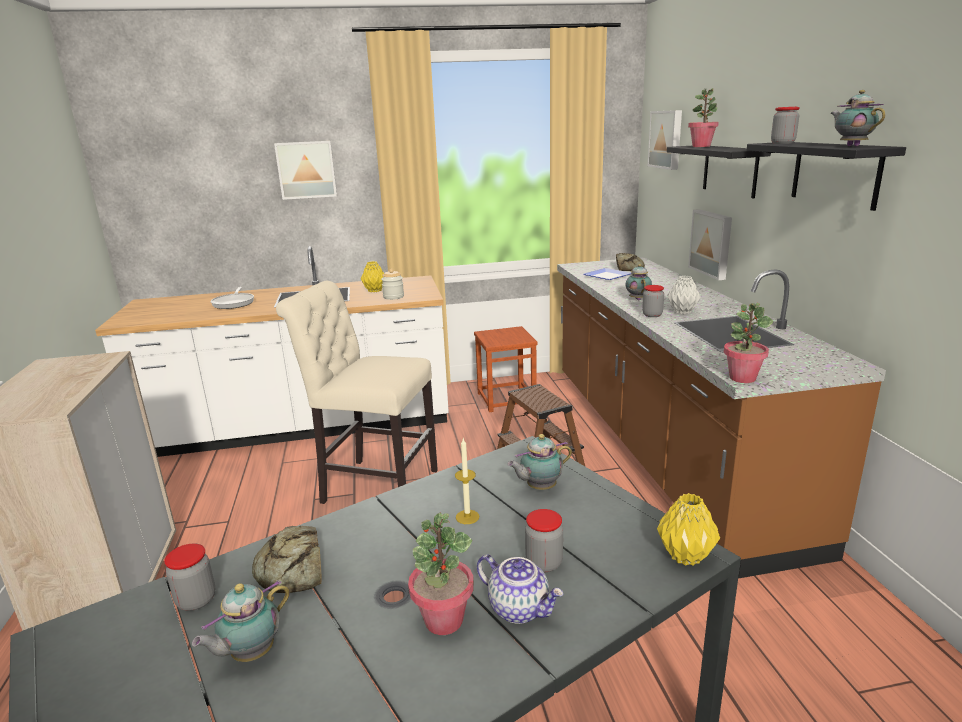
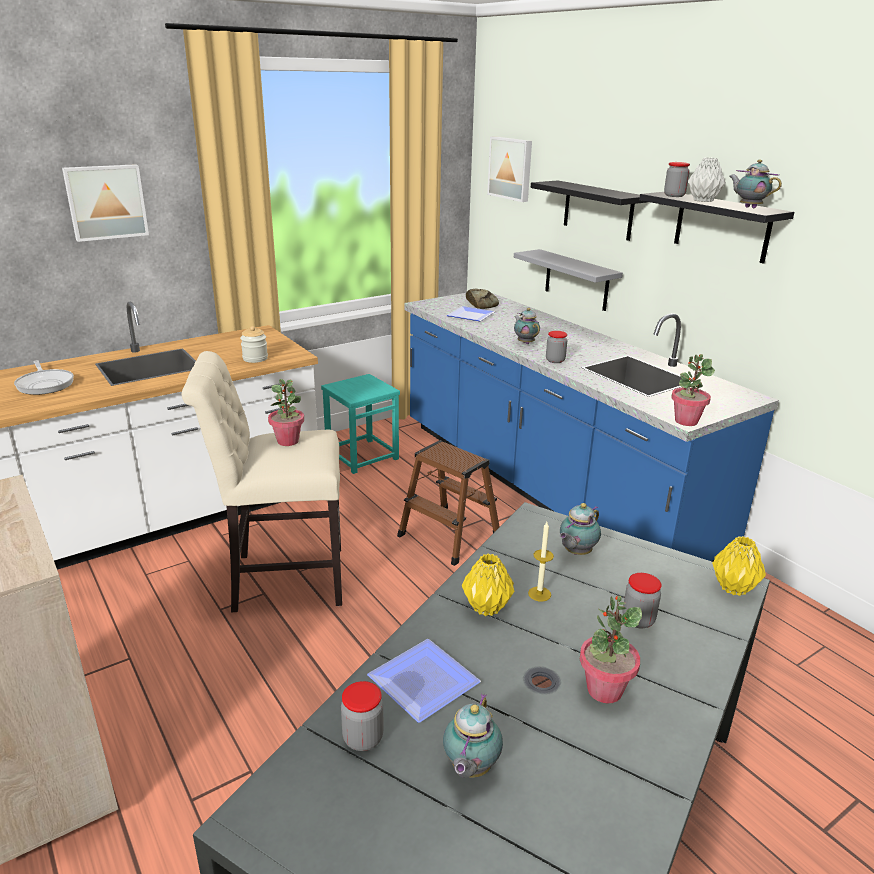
camera: 25 degrees left, 5 degrees up
bread [252,526,322,593] -> plate [367,639,481,723]
yellow vase [361,261,384,292] -> yellow vase moved to [462,553,514,616]
brown stool [474,326,537,412] -> turquoise stool [321,374,400,474]
teapot [477,554,564,624] -> none
brown counter [557,257,886,578] -> blue counter [404,293,779,562]
grey vase [667,276,701,314] -> grey vase moved to [688,157,726,202]
potted plant [688,88,719,147] -> potted plant moved to [268,379,304,446]
picture [688,209,732,280] -> grey shelf [514,249,623,311]

